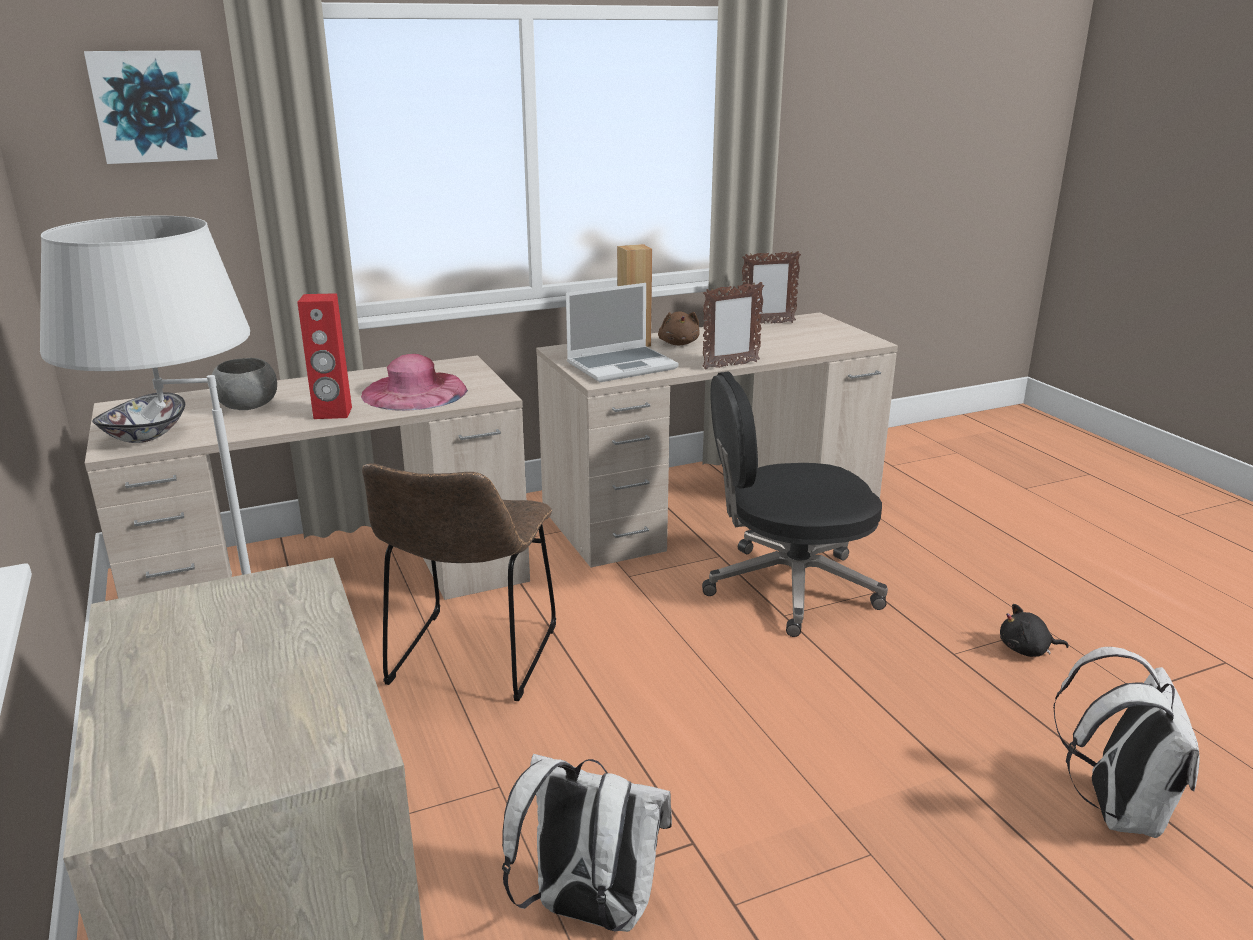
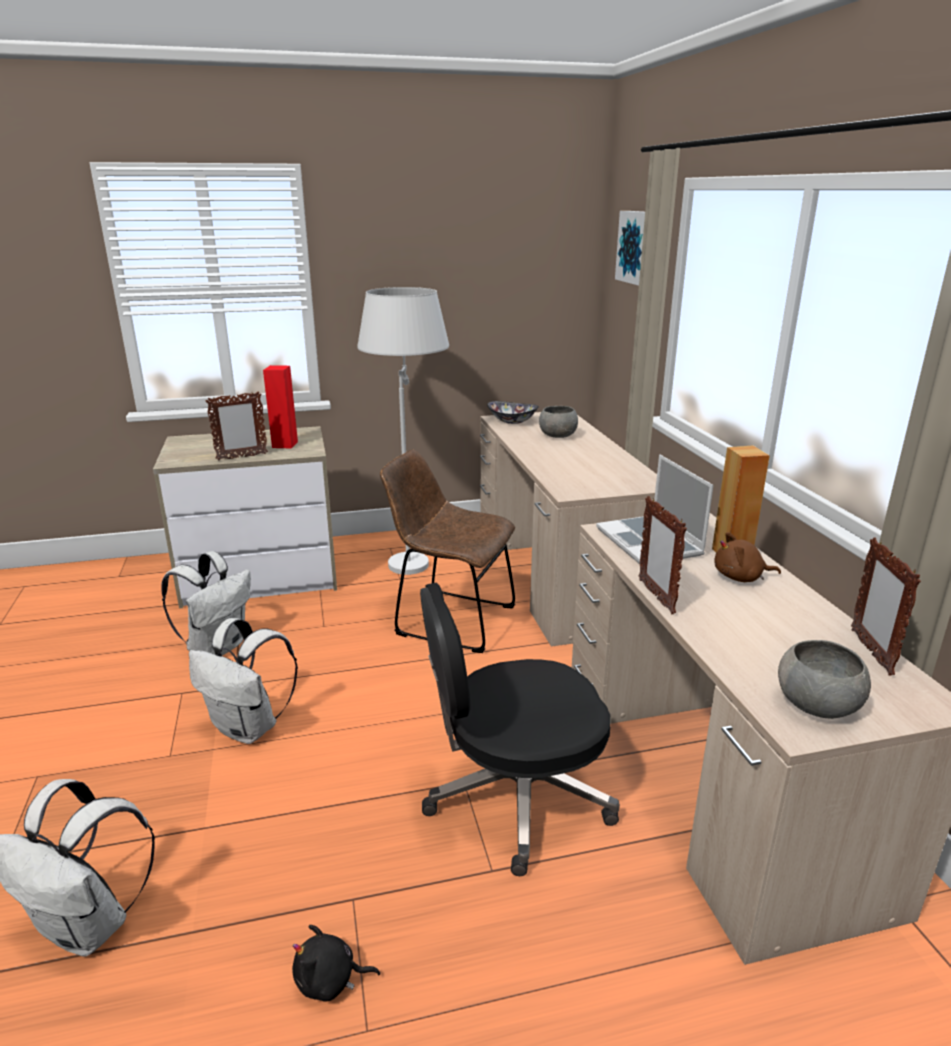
camera: 100 degrees right, 0 degrees up
red speaker [297,293,352,419] -> red speaker moved to [263,365,298,449]
pink hat [361,354,468,411] -> none
black office chair [702,371,888,637] -> black office chair turned 105 degrees counterclockwise [420,583,620,876]
black plush toy [1000,604,1069,657] -> black plush toy turned 105 degrees counterclockwise [292,925,380,1002]
none -> white backpack [189,618,298,744]
none -> picture frame [206,391,268,461]
none -> grey bowl [778,640,871,719]

